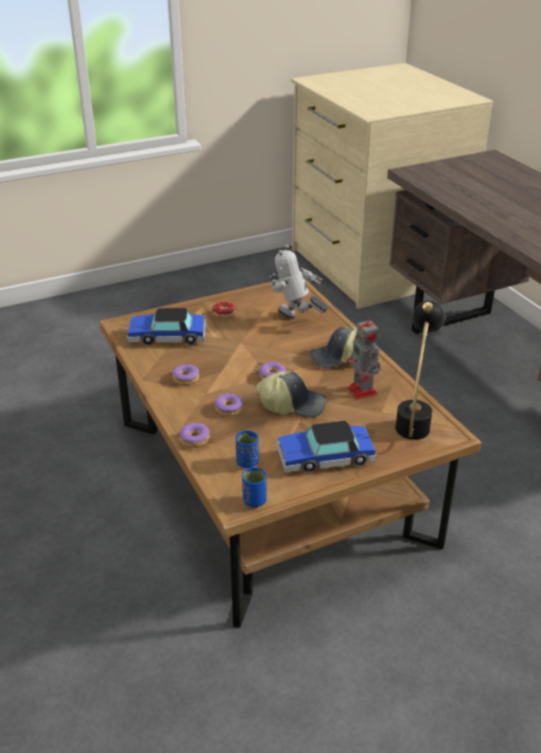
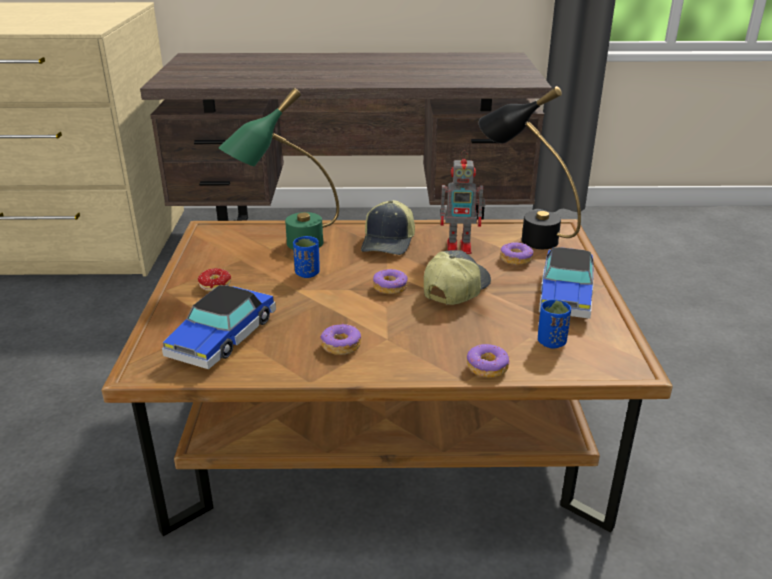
camera: 65 degrees left, 5 degrees down
donut [215,394,243,416] -> donut moved to [500,242,534,265]
blue cup [242,467,267,507] -> blue cup moved to [293,236,320,278]
toy robot [270,245,328,319] -> green table lamp [218,88,339,250]

